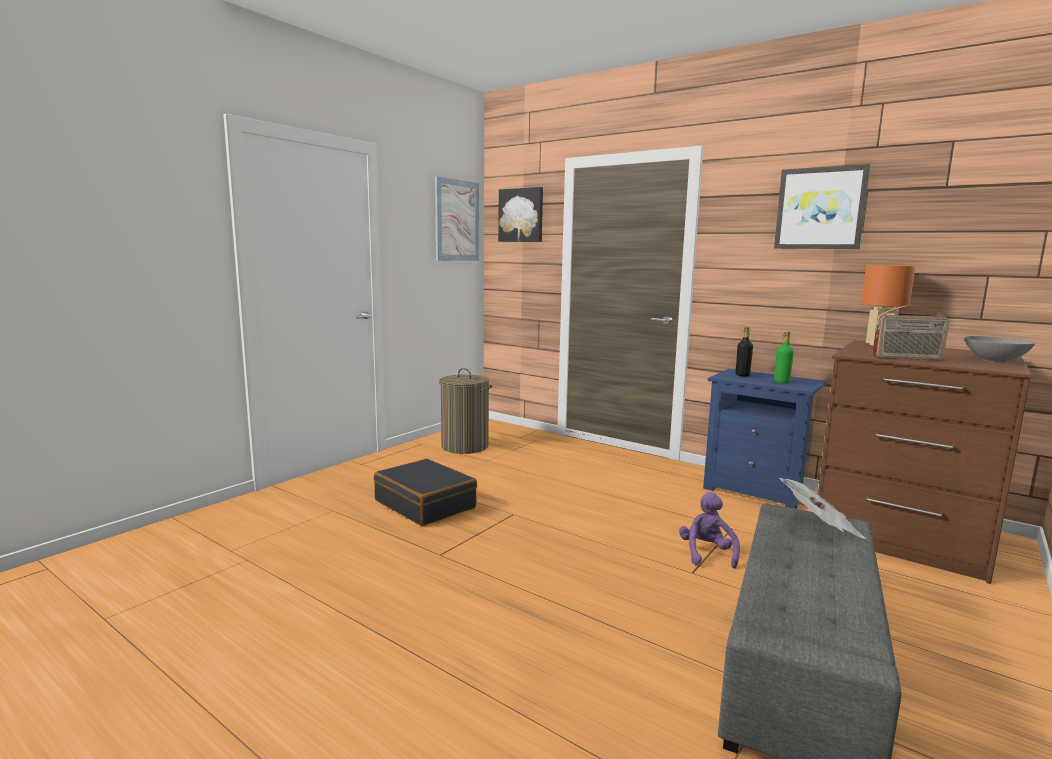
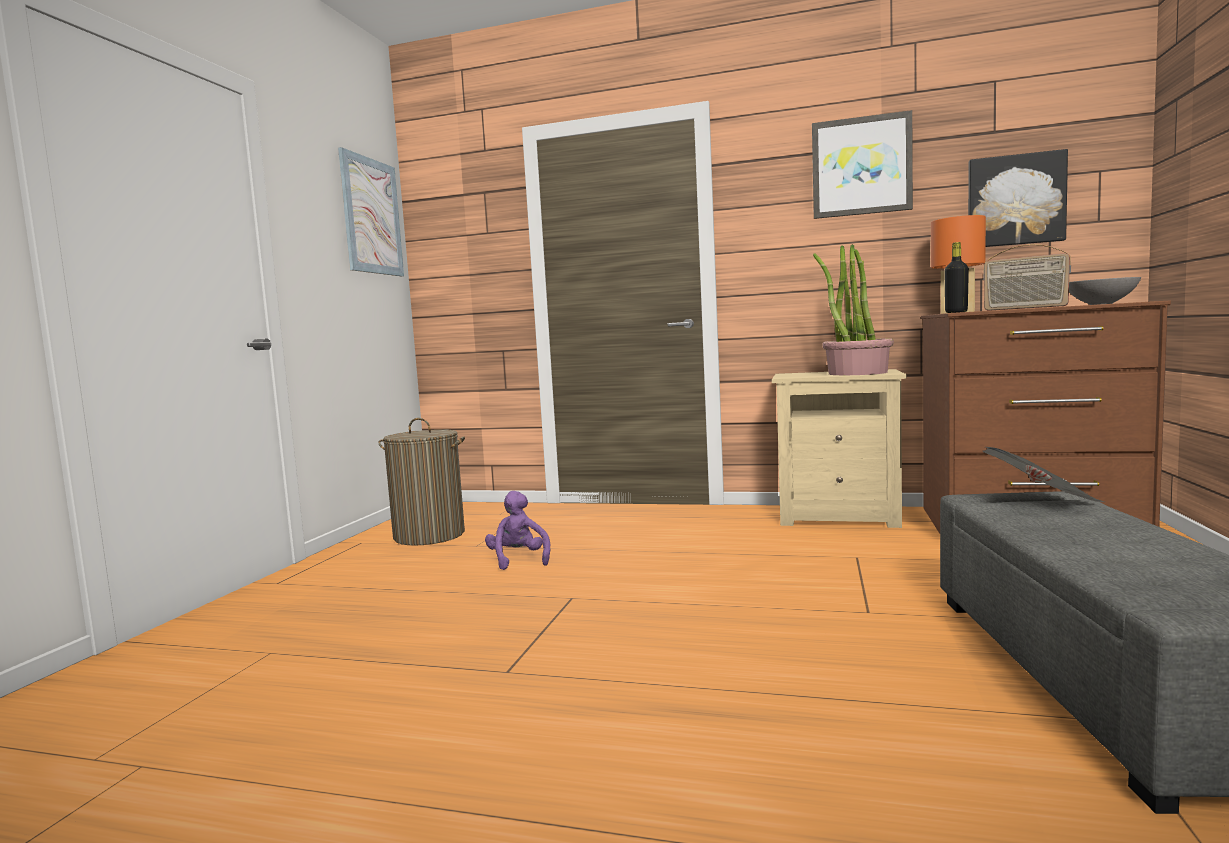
camera: 20 degrees left, 5 degrees down
black suitcase [374,459,477,526] -> none
picture [498,187,543,242] -> picture moved to [968,149,1068,247]
purple plush toy [679,492,740,569] -> purple plush toy moved to [485,491,550,570]
blue nightstand [703,369,827,509] -> beige nightstand [772,369,907,528]
black bottle [736,327,753,376] -> black bottle moved to [944,242,969,313]
green bottle [774,331,794,383] -> potted plant [813,244,894,375]
radio [872,305,950,360] -> radio turned 45 degrees clockwise [983,244,1071,311]

